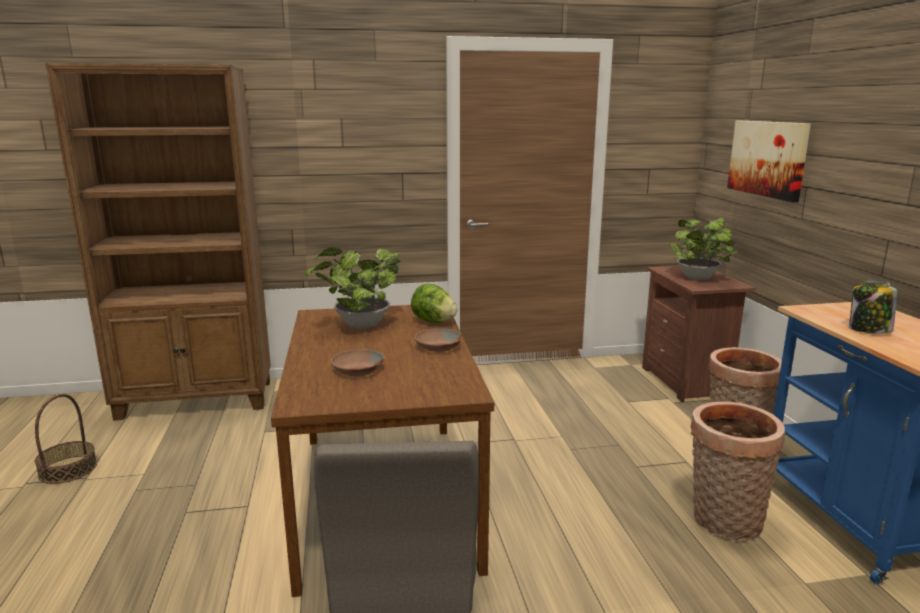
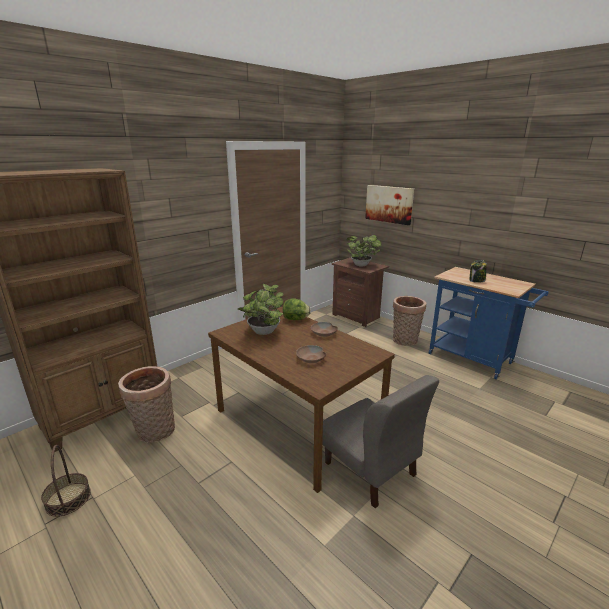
camera: 35 degrees left, 5 degrees up
basket [691,402,785,541] -> basket moved to [118,366,175,443]

